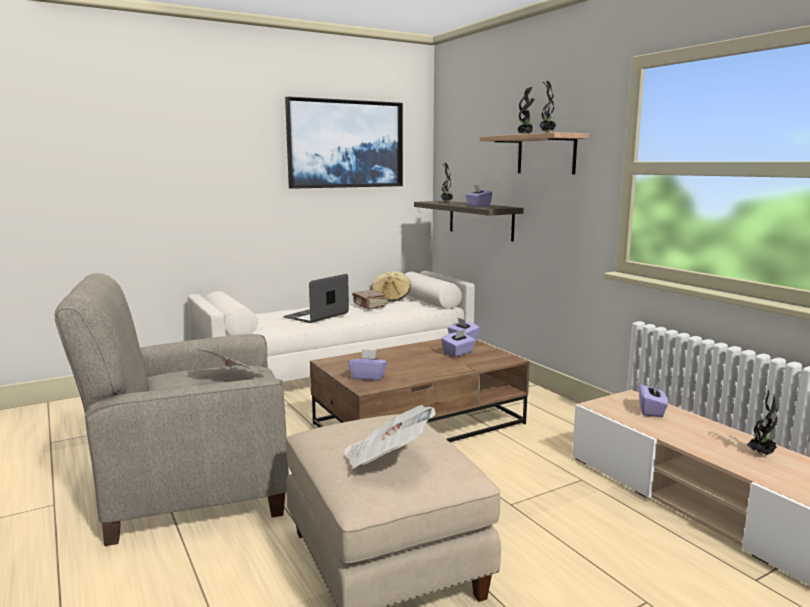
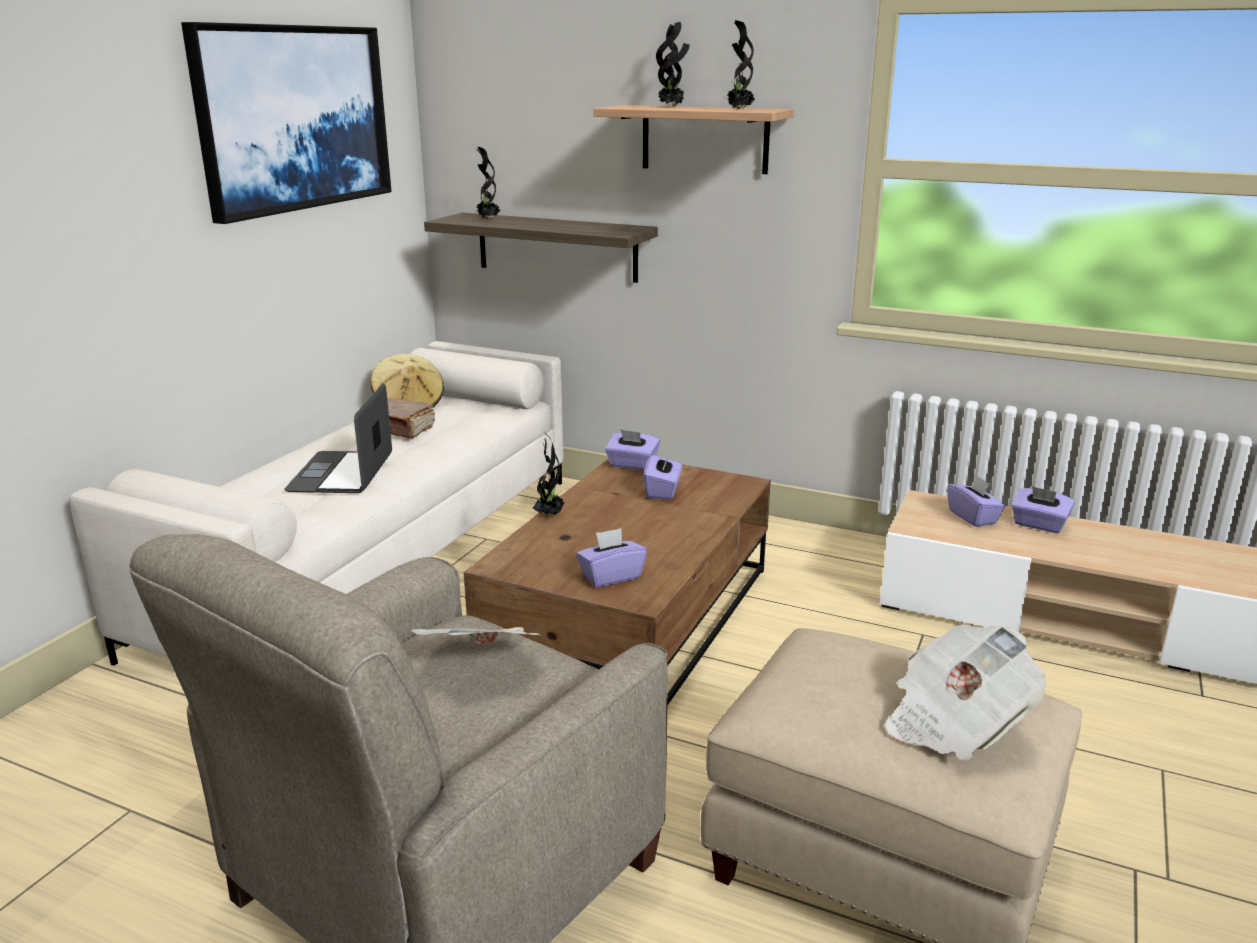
camera: 35 degrees left, 10 degrees up
purple tissue box [465,185,493,207] -> purple tissue box moved to [1012,486,1075,534]
potted plant [747,389,778,455] -> potted plant moved to [533,434,565,516]

